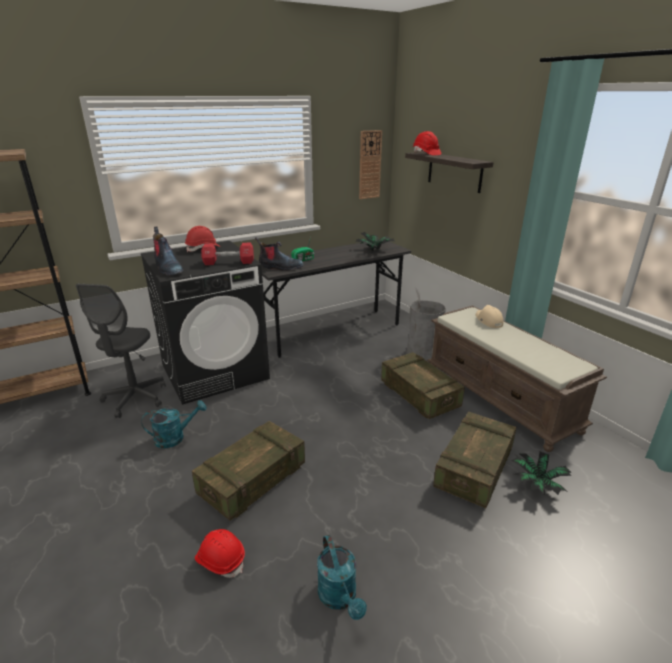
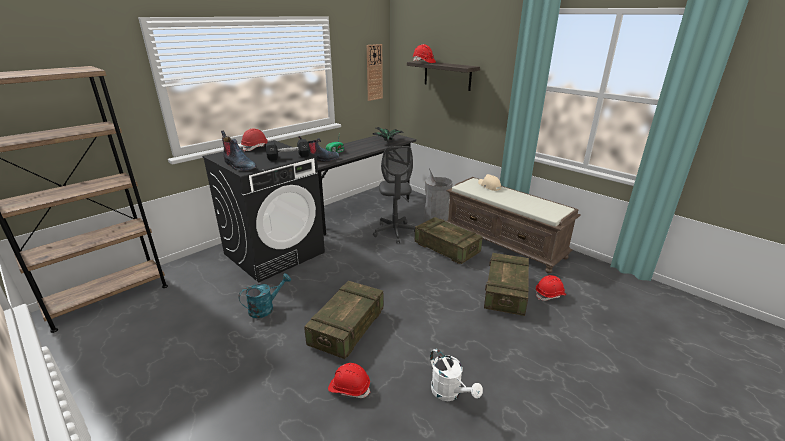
camera: 15 degrees left, 0 degrees up
grey office chair [76,284,166,418] -> grey office chair moved to [373,146,415,243]
red dumbbell [201,243,254,265] -> black dumbbell [265,139,310,161]
turquoise watering can [317,535,367,620] -> white watering can [430,349,483,401]
potted plant [511,451,572,495] -> red hard hat [536,275,566,301]

